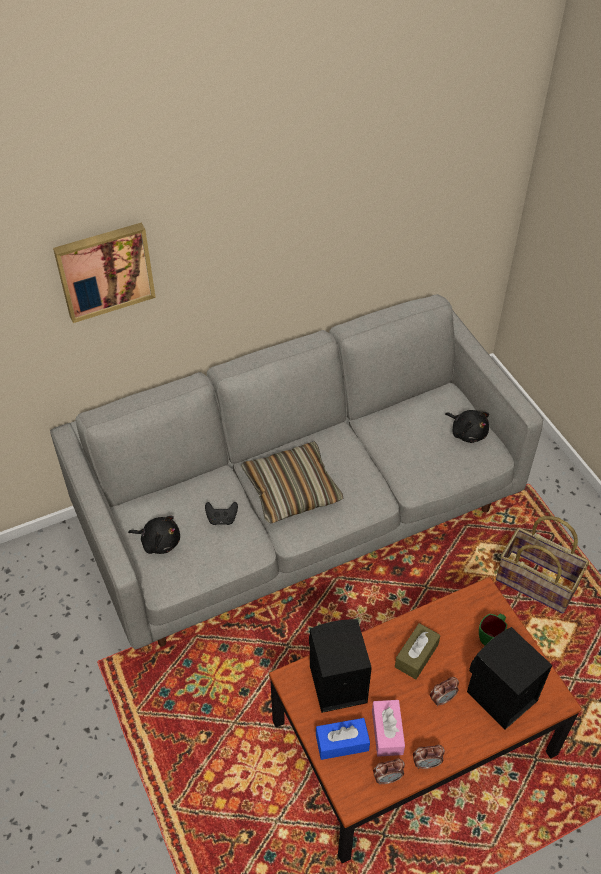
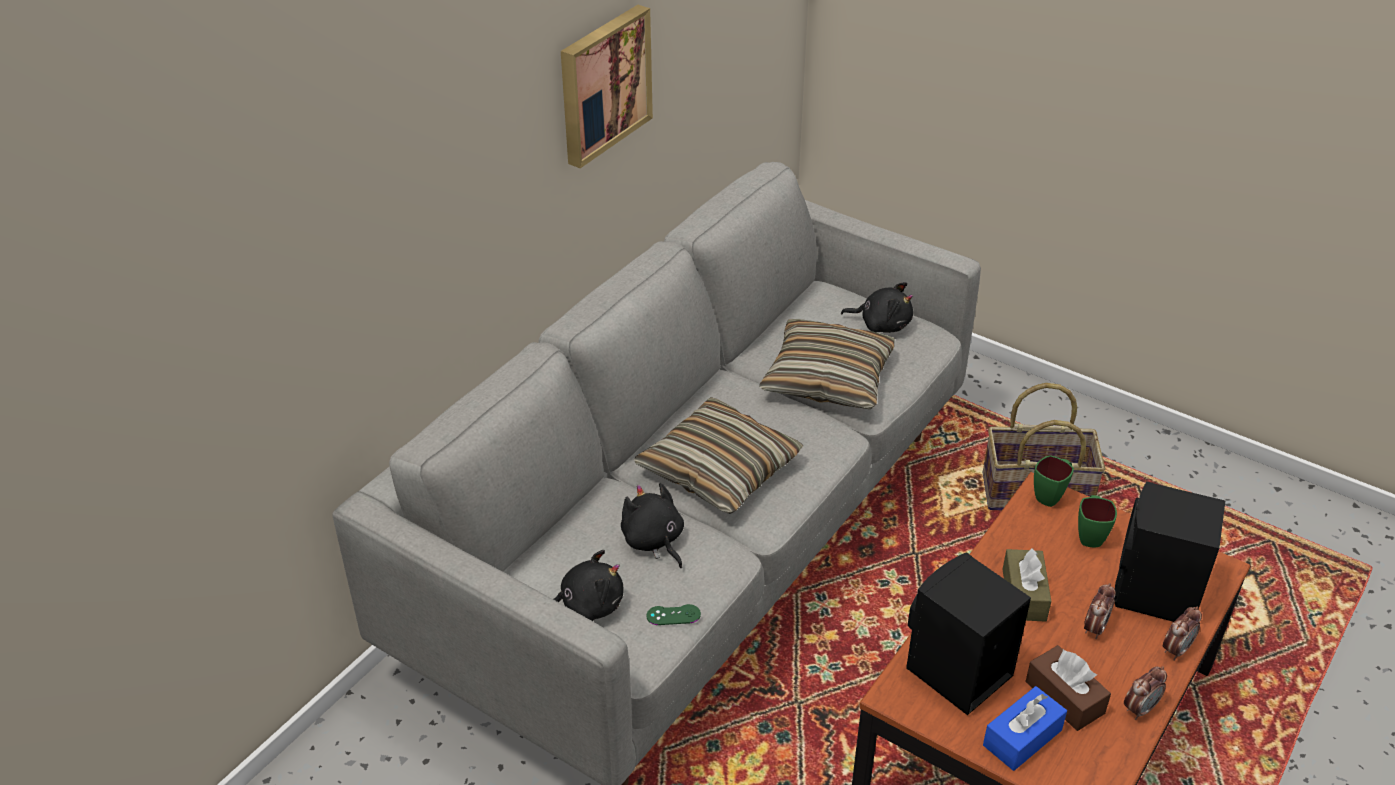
camera: 30 degrees left, 10 degrees down
picture [53,223,156,323] -> picture moved to [561,5,653,168]
black game controller [205,502,238,525] -> black plush toy [621,483,684,568]
pink tissue box [372,700,405,757] -> brown tissue box [1026,645,1111,731]
alarm clock [373,758,405,785] -> alarm clock moved to [1163,607,1202,661]
none -> green game controller [647,604,701,625]
none -> pillow [759,319,895,409]
none -> green mug [1034,455,1074,507]

